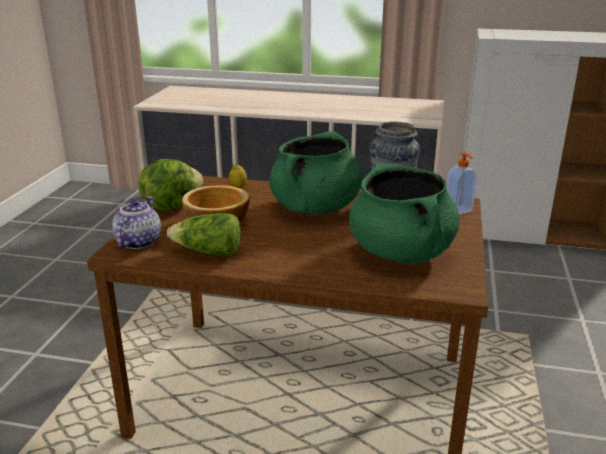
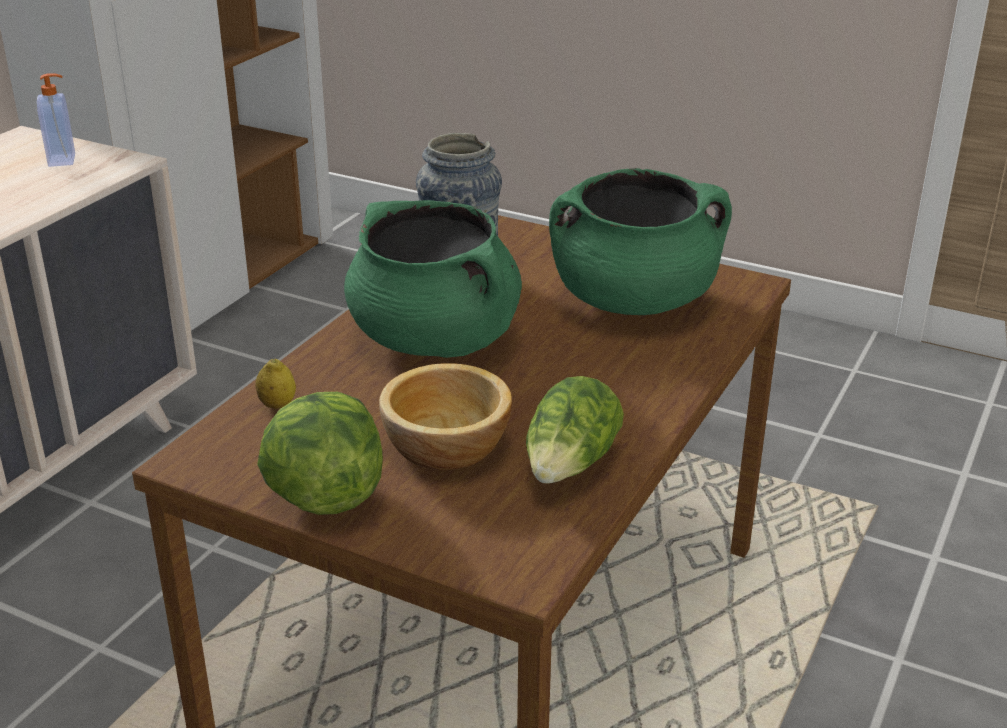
camera: 75 degrees left, 5 degrees up
teapot [112,196,161,249] -> none
soap dispenser [446,153,477,215] -> soap dispenser moved to [37,73,75,167]

